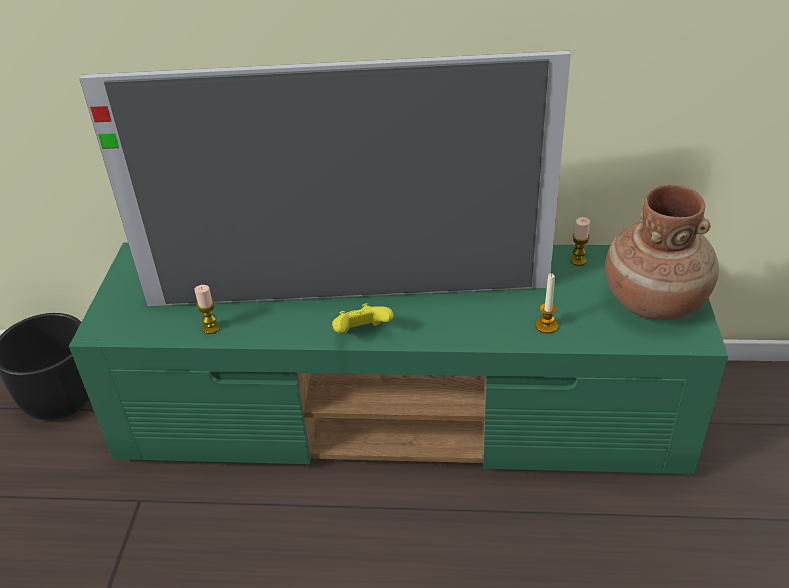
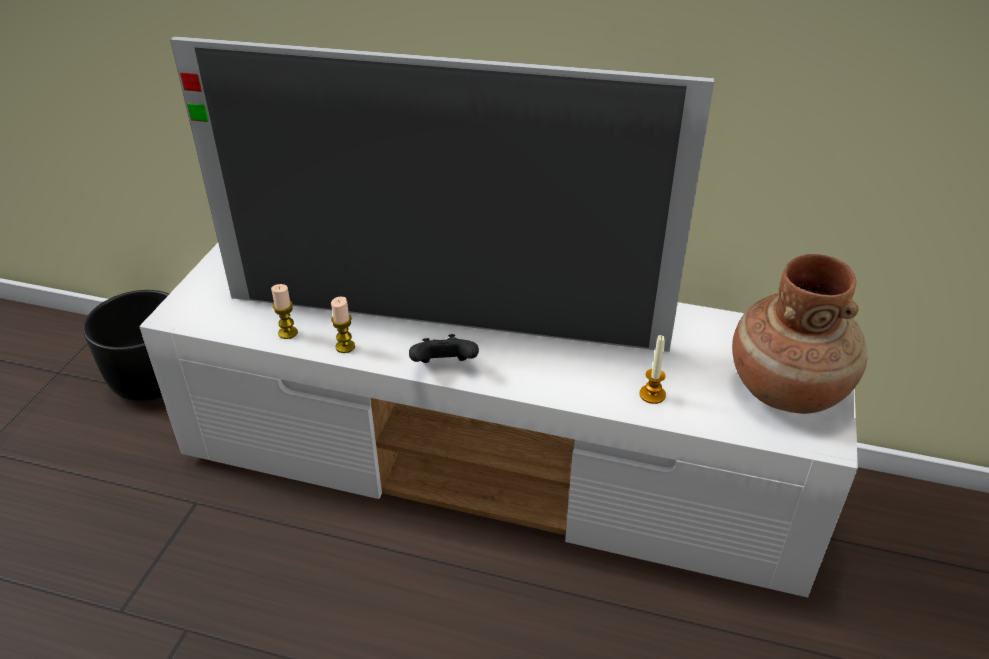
camera: 10 degrees right, 0 degrees up
green tv stand [69,243,728,474] -> white tv stand [139,243,858,597]
yellow game controller [332,303,393,333] -> black game controller [409,334,479,363]
candle [570,217,590,266] -> candle moved to [331,296,355,353]

